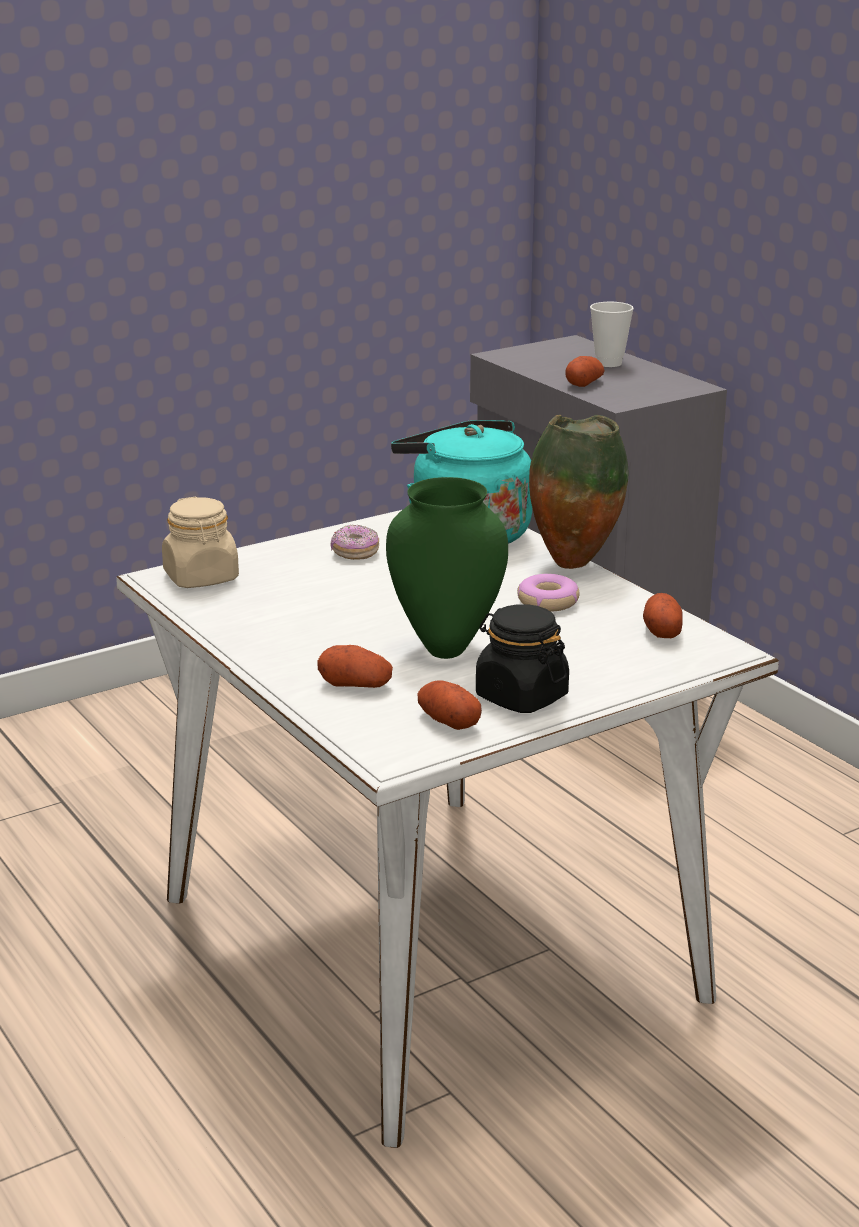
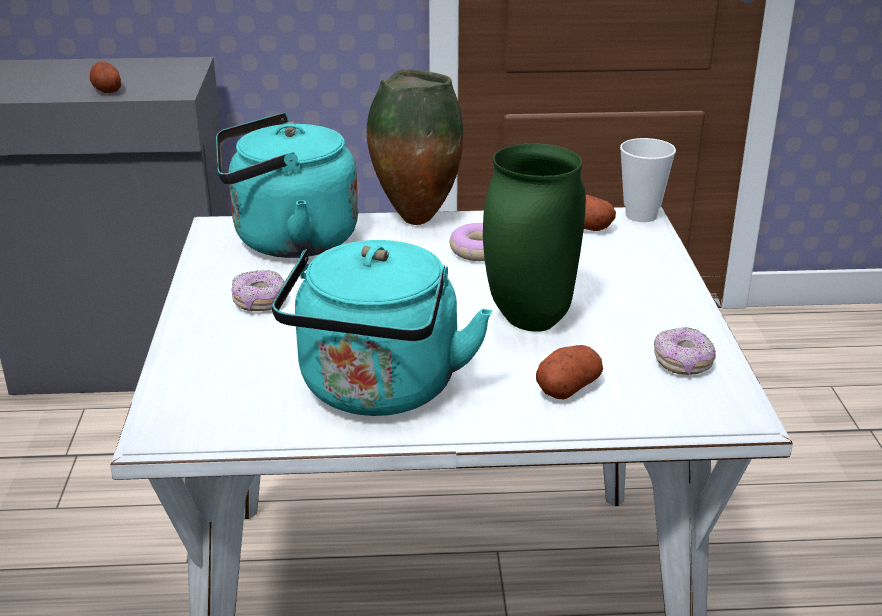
camera: 60 degrees left, 5 degrees up
beige jar [162,497,239,588] -> none
potato [418,680,482,730] -> donut [654,327,716,375]
black jar [476,604,569,713] -> none
cup [590,302,634,367] -> cup moved to [620,138,676,222]
none -> turquoise kettle [272,240,492,416]

